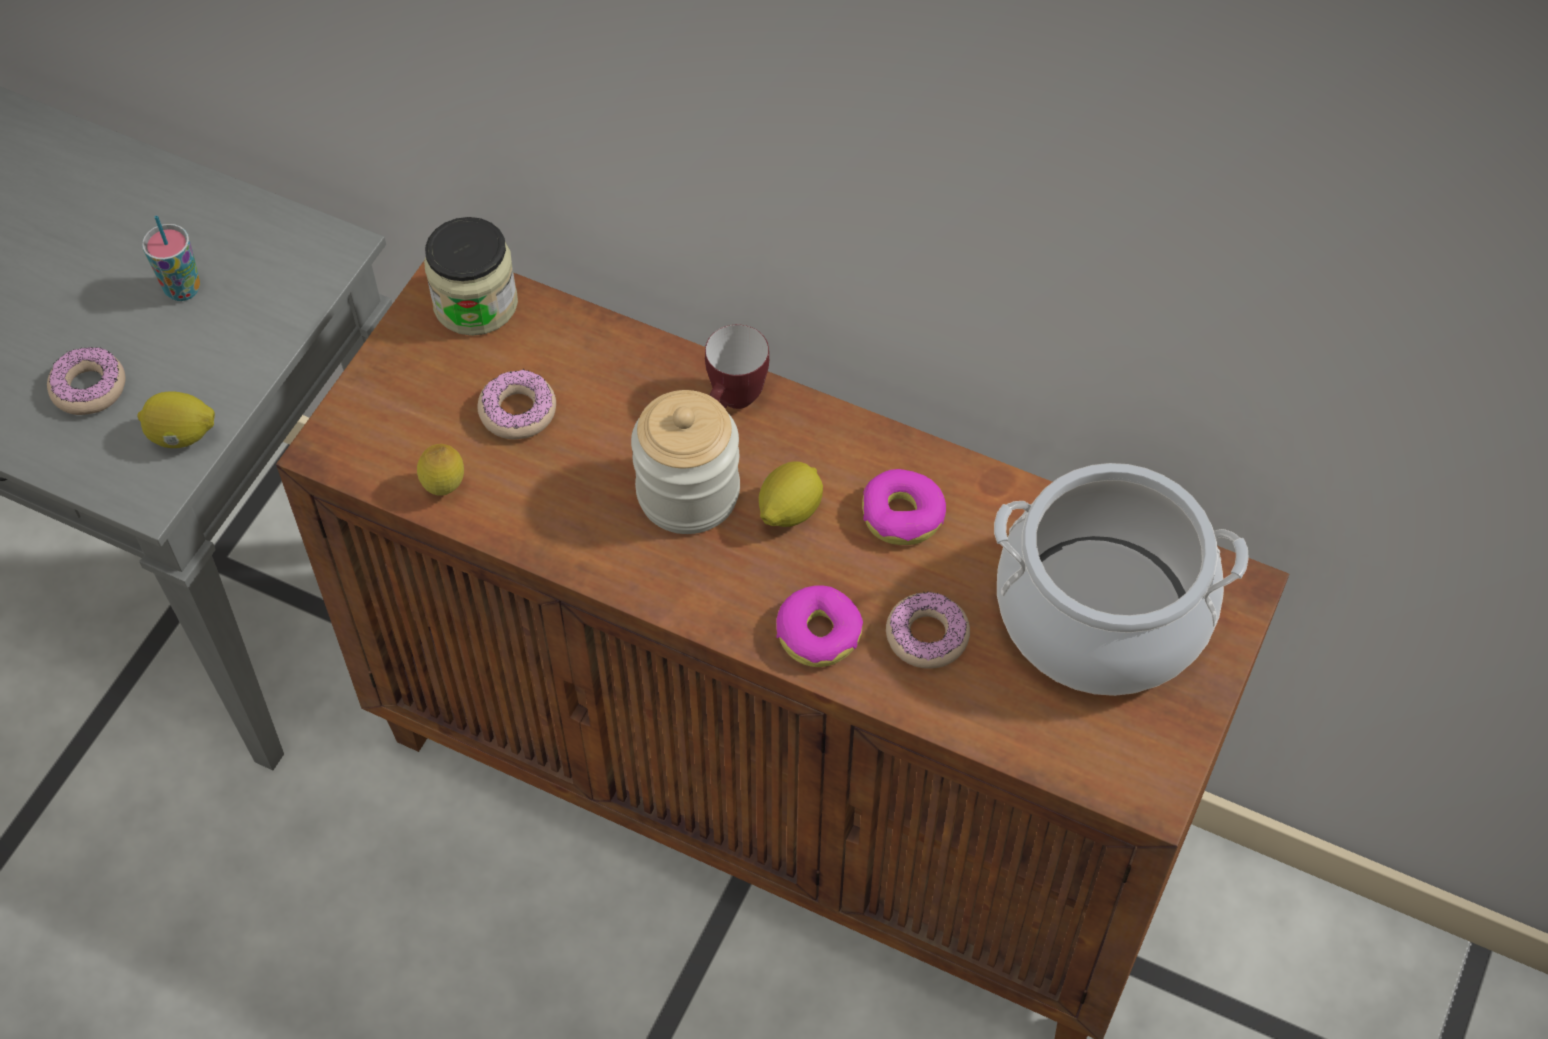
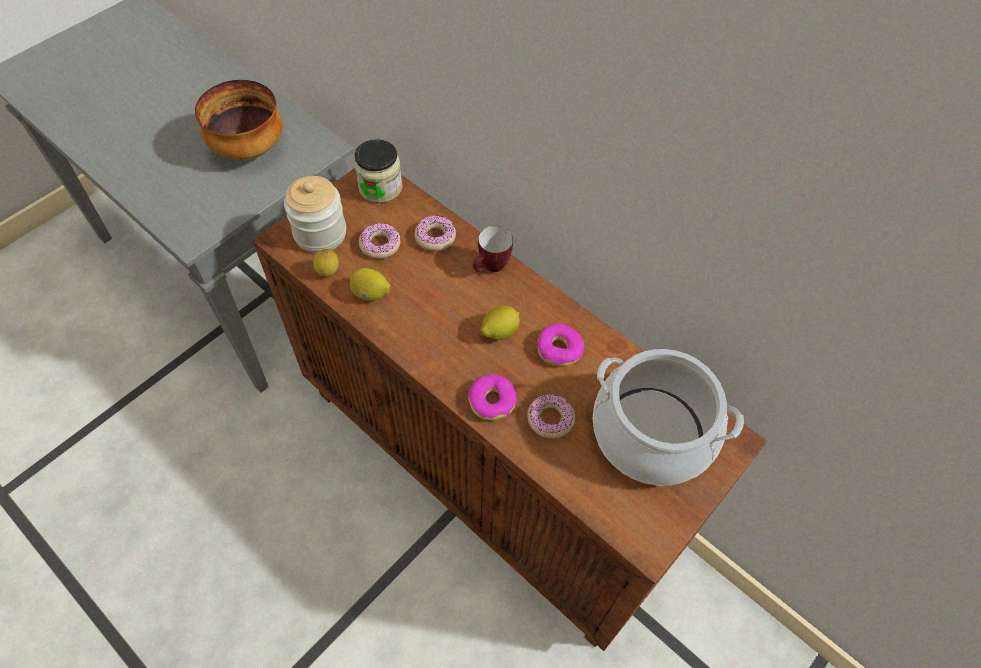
camera: 15 degrees right, 0 degrees up
donut [47,347,126,415] -> donut moved to [415,215,456,251]
lemon [137,391,215,448] -> lemon moved to [350,268,391,301]
cup [142,215,200,301] -> bowl [195,80,283,160]
jar [631,390,740,534] -> jar moved to [284,176,346,253]

